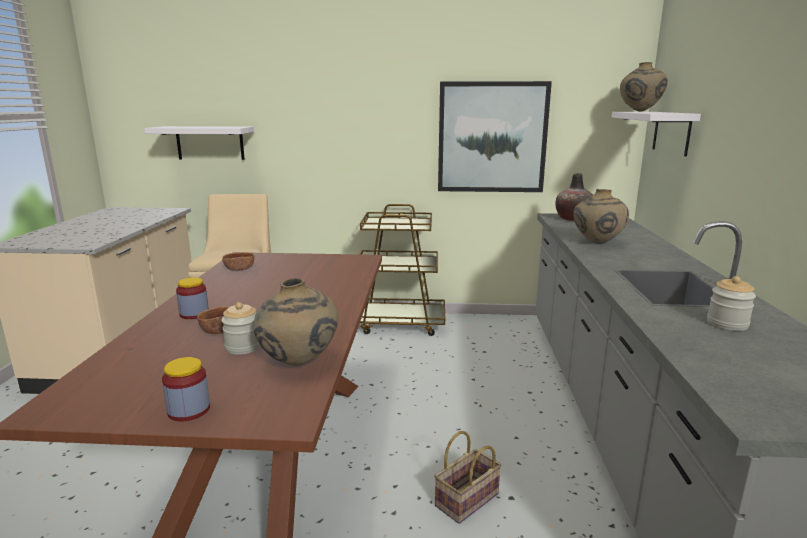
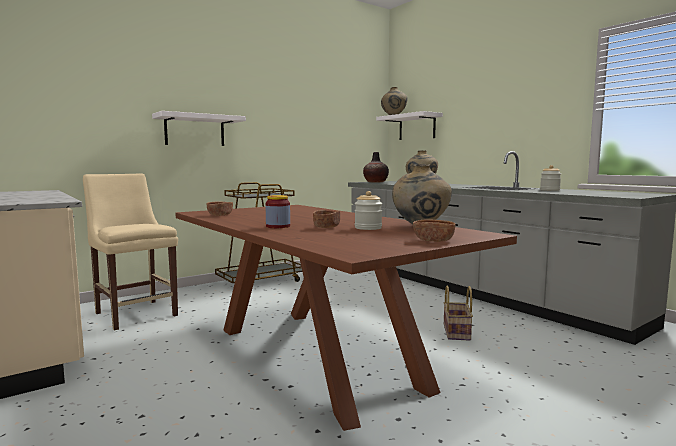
camera: 40 degrees left, 10 degrees down
white shelf [144,126,254,160] -> white shelf moved to [152,111,246,146]
jar [162,357,210,422] -> brown bowl [413,219,456,242]
picture [438,81,552,192] -> none

